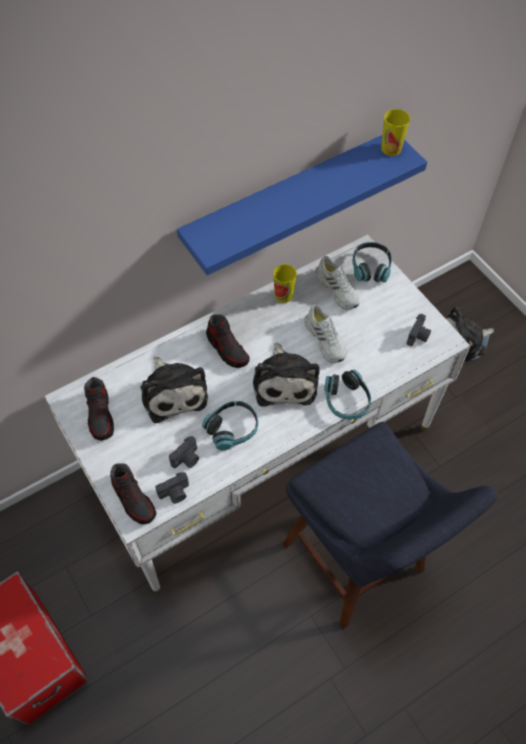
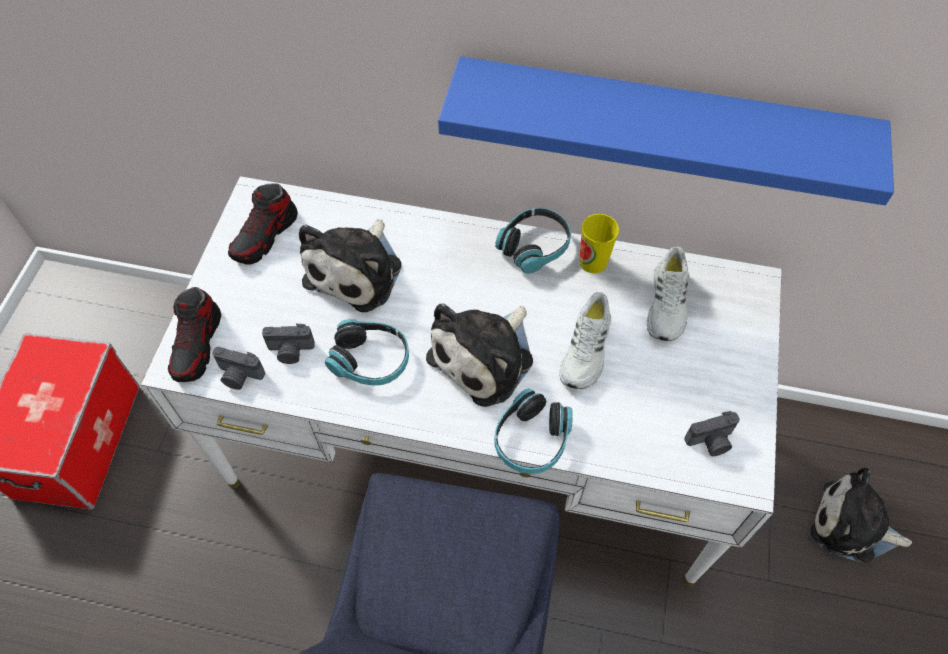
camera: 45 degrees right, 0 degrees up
shoe [206,314,250,368] -> none
headphones [353,242,392,282] -> headphones moved to [495,207,571,274]
cup [381,109,410,156] -> none

